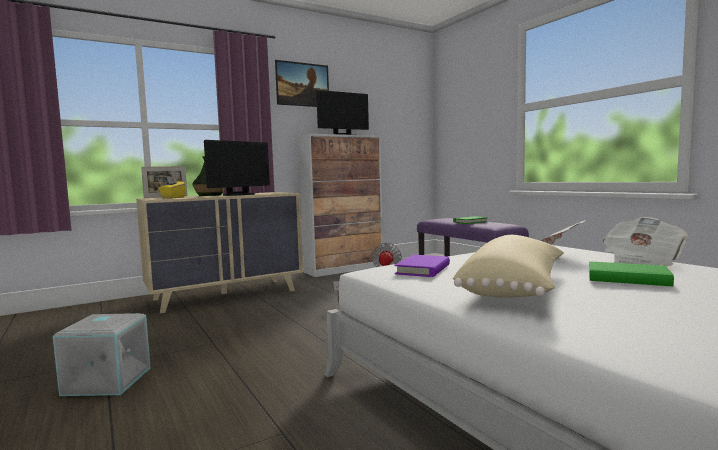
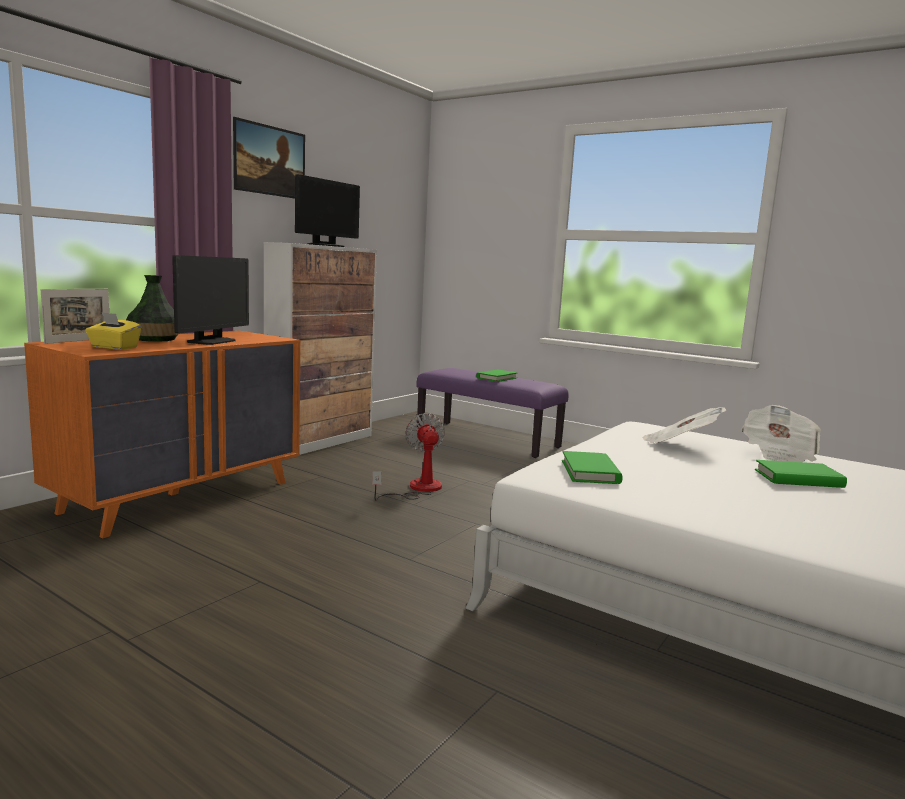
camera: 25 degrees left, 5 degrees up
grey storage box [53,313,151,396] -> none
beige dresser [136,192,303,314] -> orange dresser [24,331,301,539]
purple book [394,255,450,277] -> green book [562,451,623,484]
beige pillow [453,235,564,298] -> none

